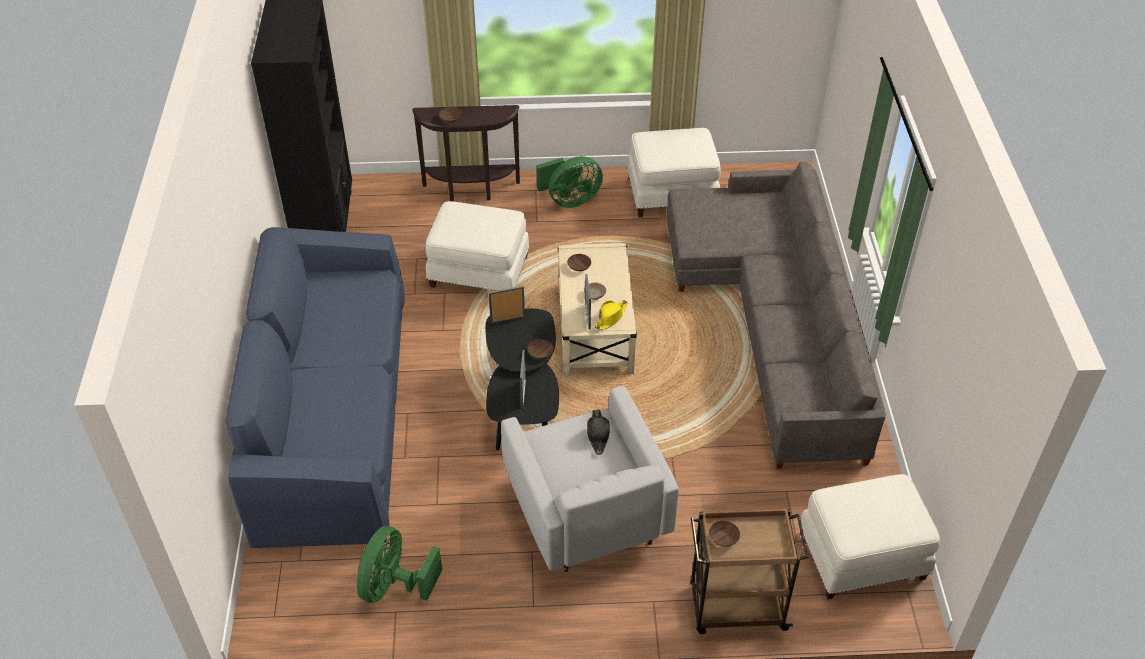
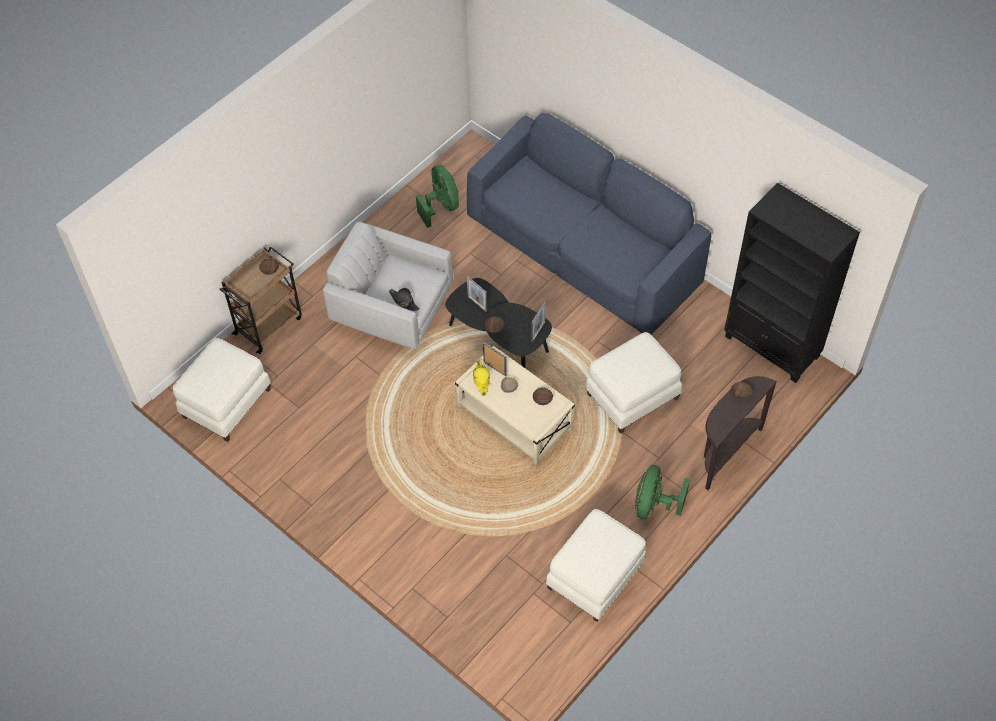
camera: 135 degrees right, 10 degrees up
grey sofa [667,161,886,469] -> none

